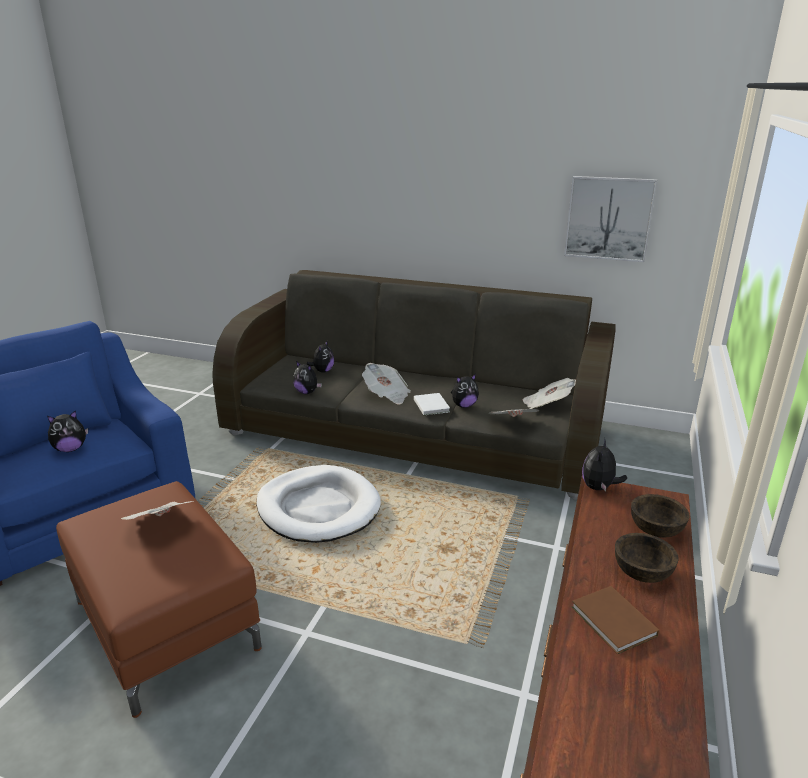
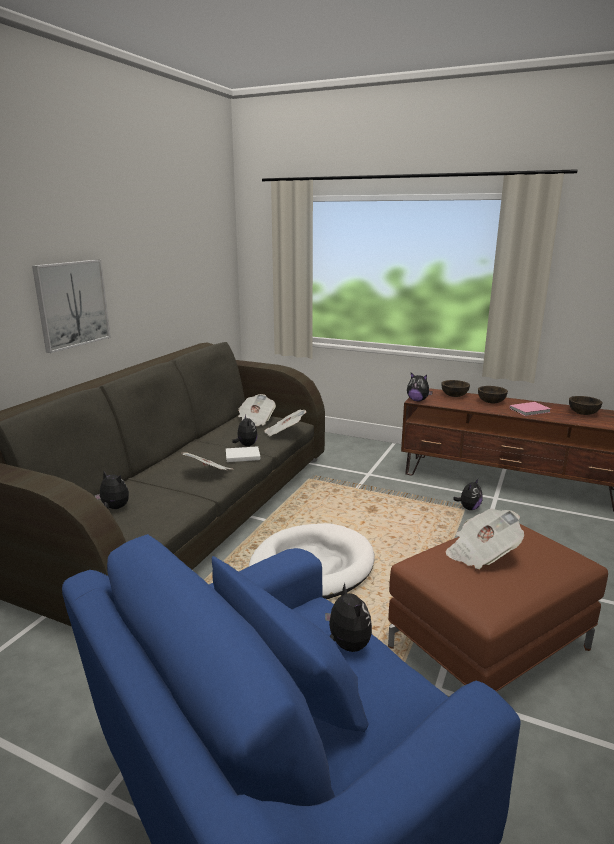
camera: 85 degrees left, 5 degrees down
plush toy [293,361,322,394] -> plush toy moved to [453,479,483,510]
picture [564,176,657,262] -> picture moved to [32,260,111,353]
brown book [571,586,659,654] -> pink book [509,402,551,416]
none -> brown bowl [569,396,603,415]

